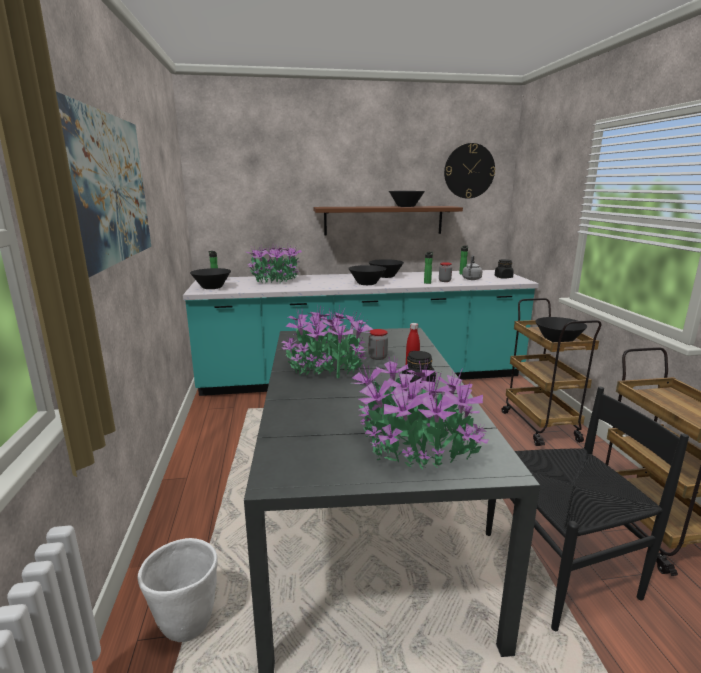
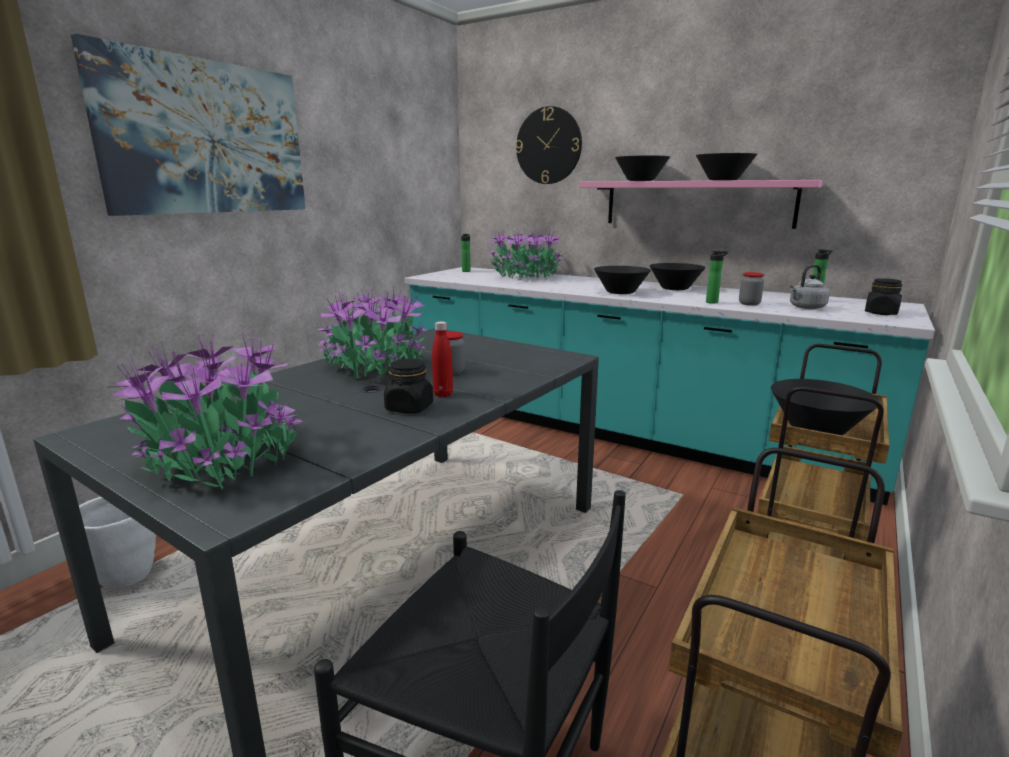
camera: 40 degrees right, 0 degrees up
black bowl [190,268,231,289] -> black bowl moved to [615,155,670,181]
brown shelf [313,206,463,236] -> pink shelf [579,180,823,229]
wall clock [444,143,495,199] -> wall clock moved to [515,106,582,184]

